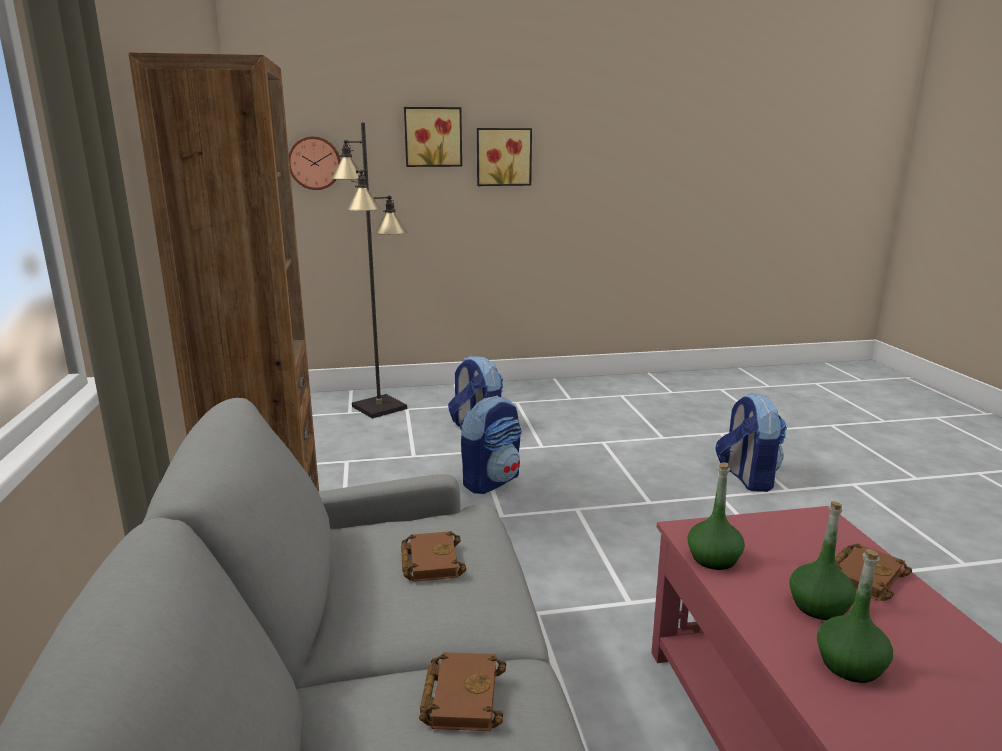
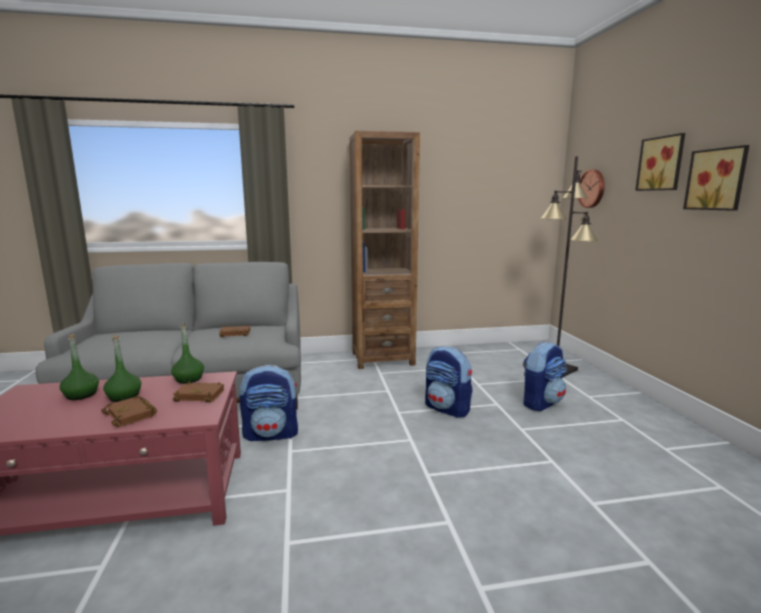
camera: 90 degrees right, 5 degrees down
brown book [419,652,506,731] -> brown book moved to [173,382,224,403]
backpack [715,393,787,492] -> backpack moved to [240,365,298,441]

